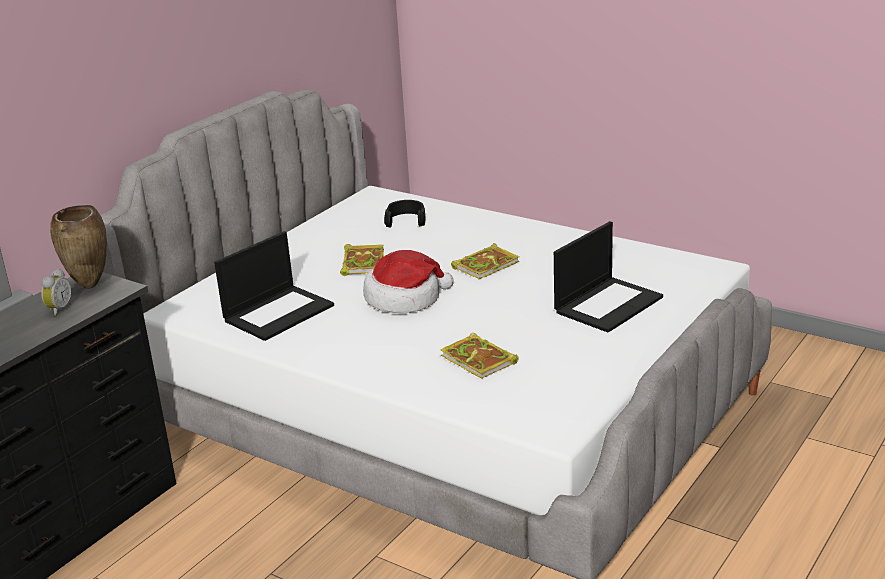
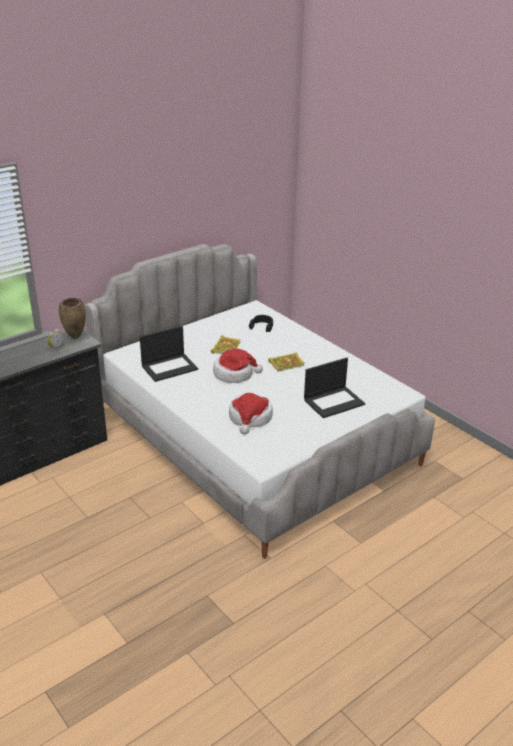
camera: 15 degrees right, 5 degrees up
book [440,333,519,379] -> hat [229,393,273,434]

